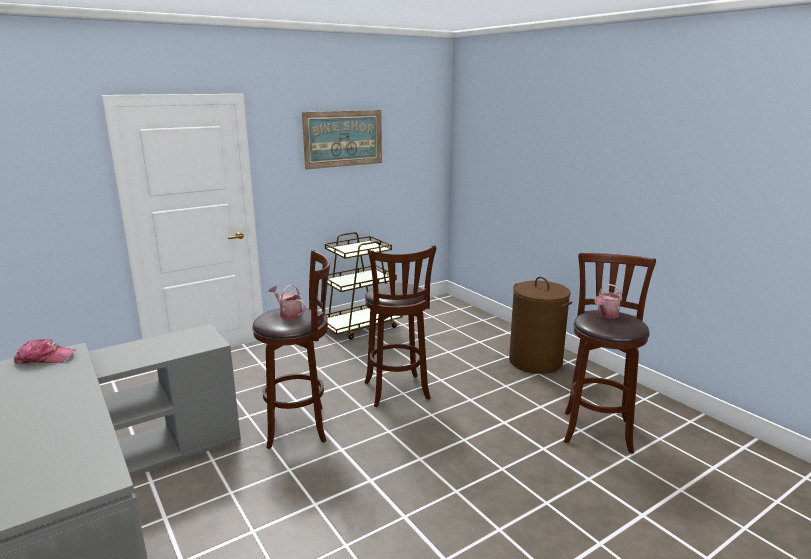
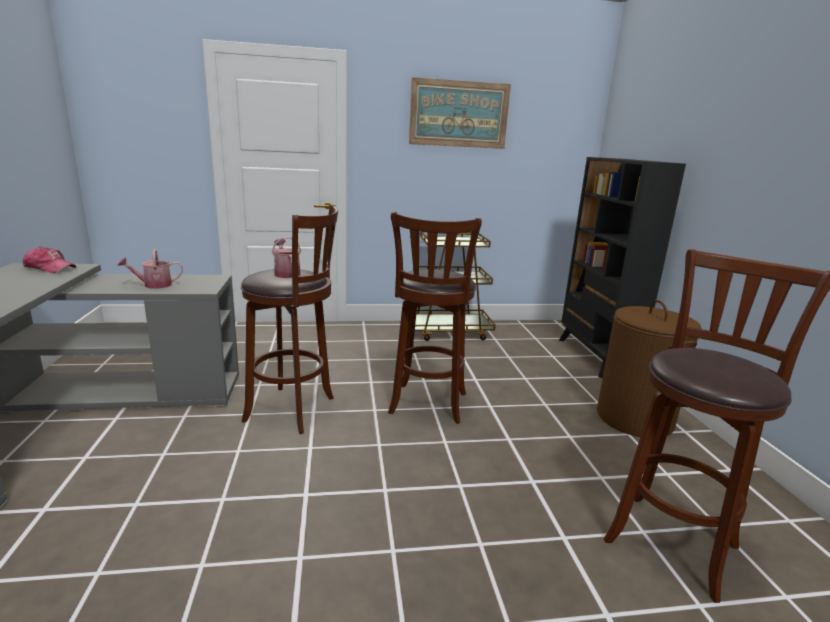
camera: 25 degrees right, 0 degrees up
watering can [595,284,622,319] -> watering can moved to [117,249,183,289]
none -> black bookcase [559,157,686,378]

